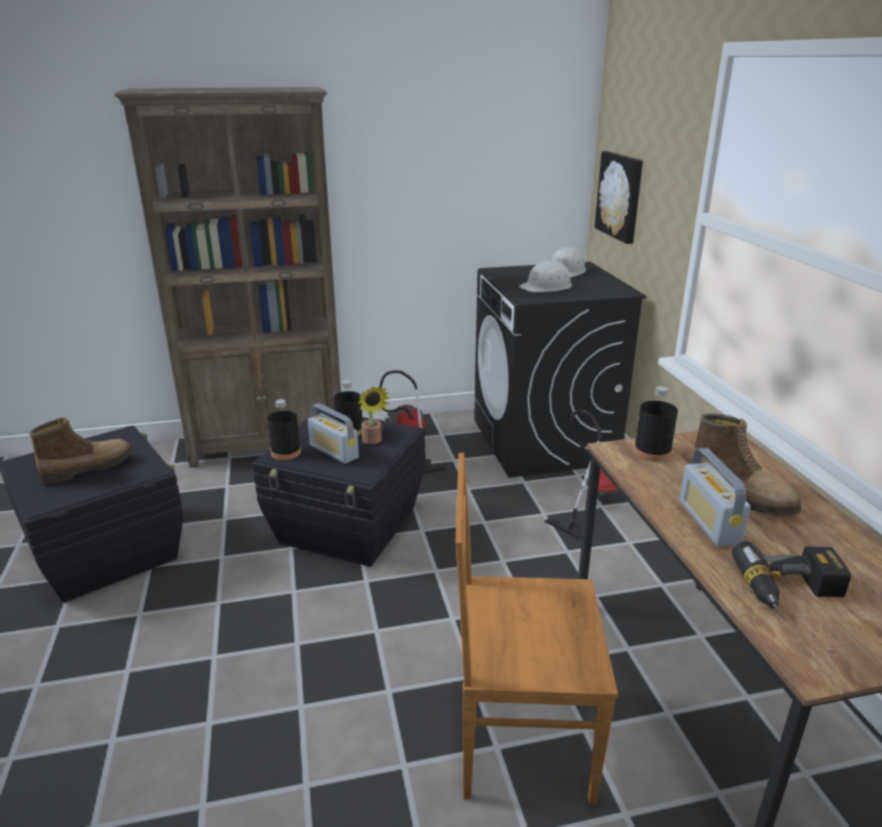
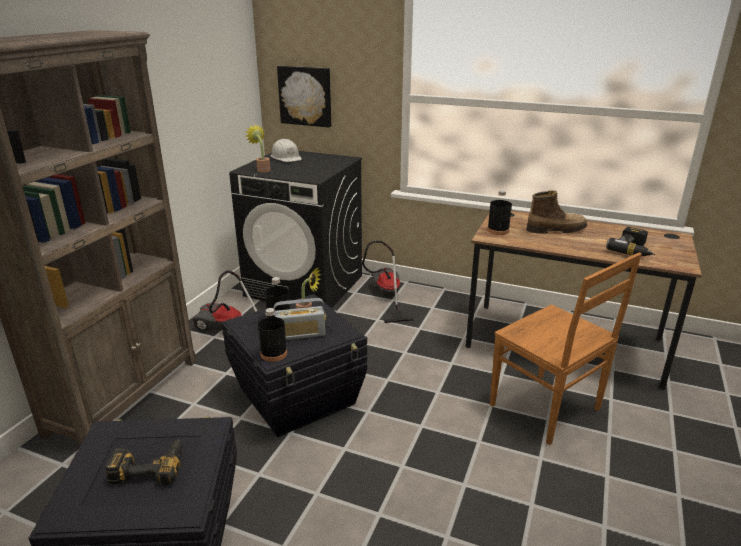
camera: 55 degrees left, 0 degrees up
boot [29,418,133,484] -> power drill [105,439,182,485]
brown chair [455,453,618,804] -> brown chair turned 75 degrees counterclockwise [490,252,642,445]
white hard hat [519,260,572,292] -> none
radio [679,448,751,547] -> none
none -> potted plant [246,124,270,173]

